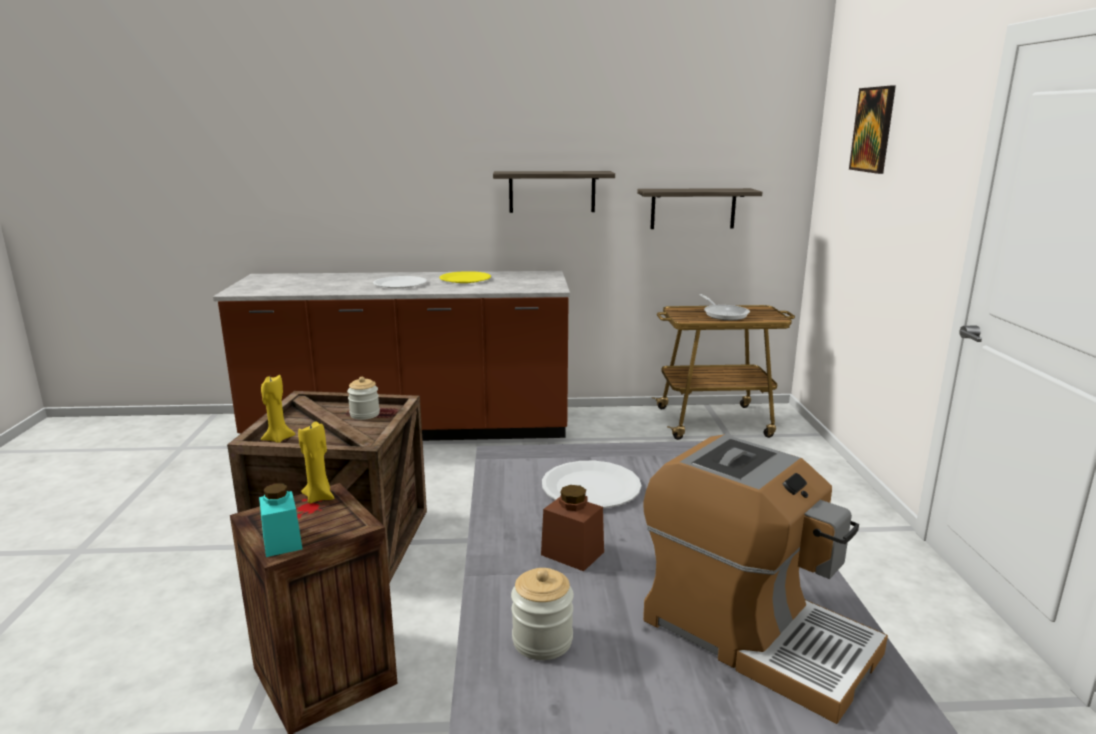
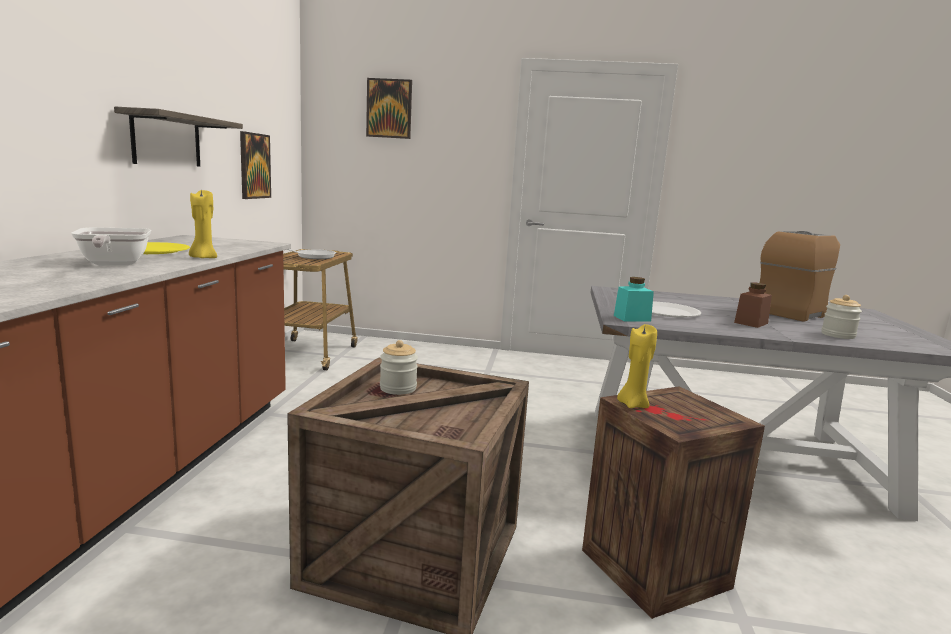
camera: 80 degrees left, 5 degrees down
turquoise jar [259,483,303,557] -> turquoise jar moved to [614,277,654,322]
yellow candle [261,375,295,443] -> yellow candle moved to [189,190,217,258]
white plate [373,276,427,288] -> frying pan [71,227,151,265]
shelf [637,188,762,229] -> picture [240,131,271,199]

